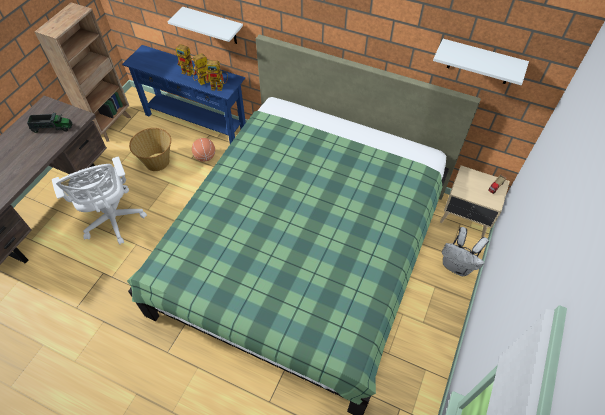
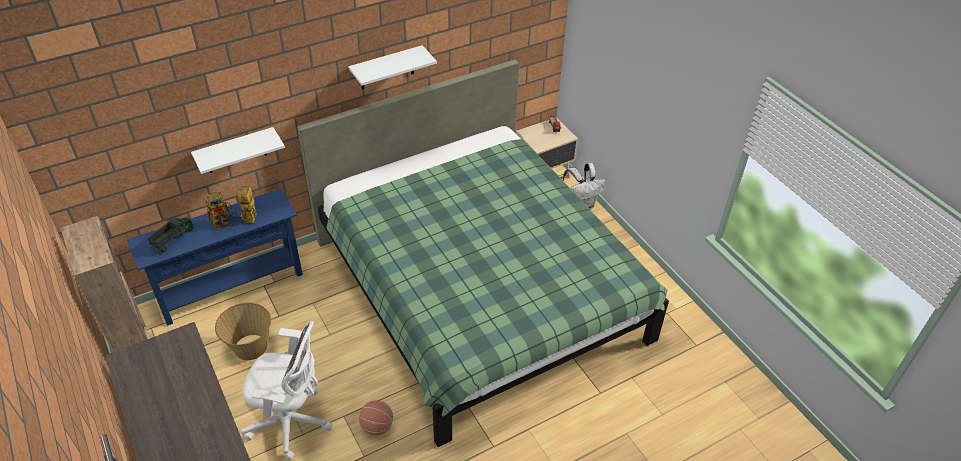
camera: 55 degrees left, 10 degrees down
toy truck [27,113,72,133] -> toy truck moved to [148,217,194,253]
basketball [192,138,215,162] -> basketball moved to [359,400,393,435]
toy robot [206,60,228,91] -> none
white shelf [433,39,529,85] -> white shelf moved to [348,45,437,89]

